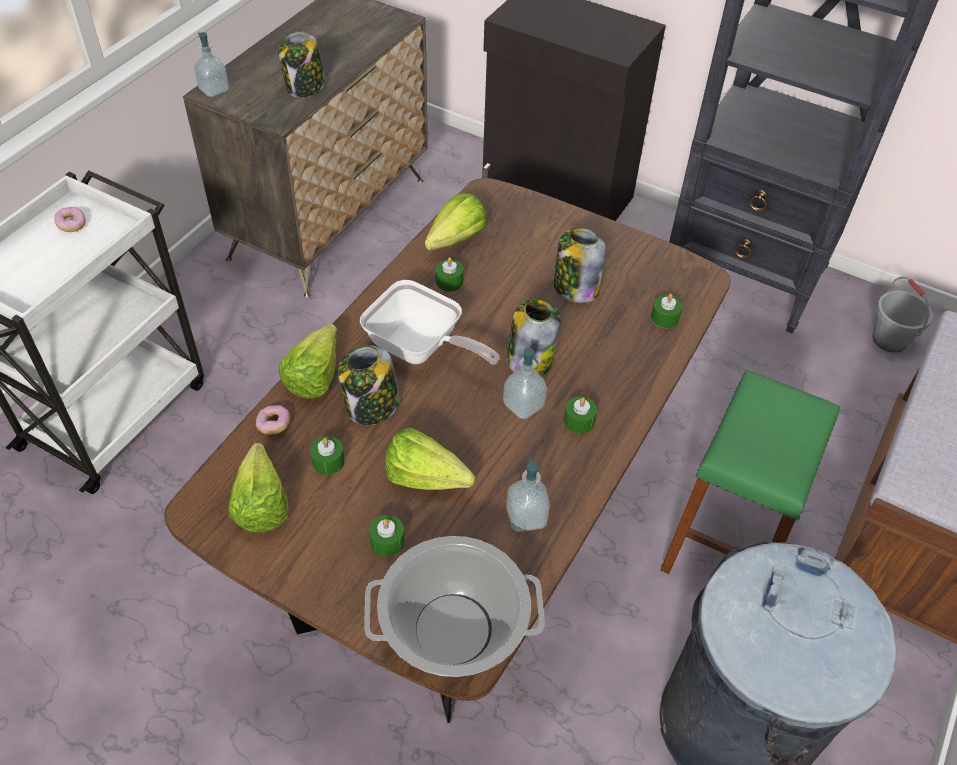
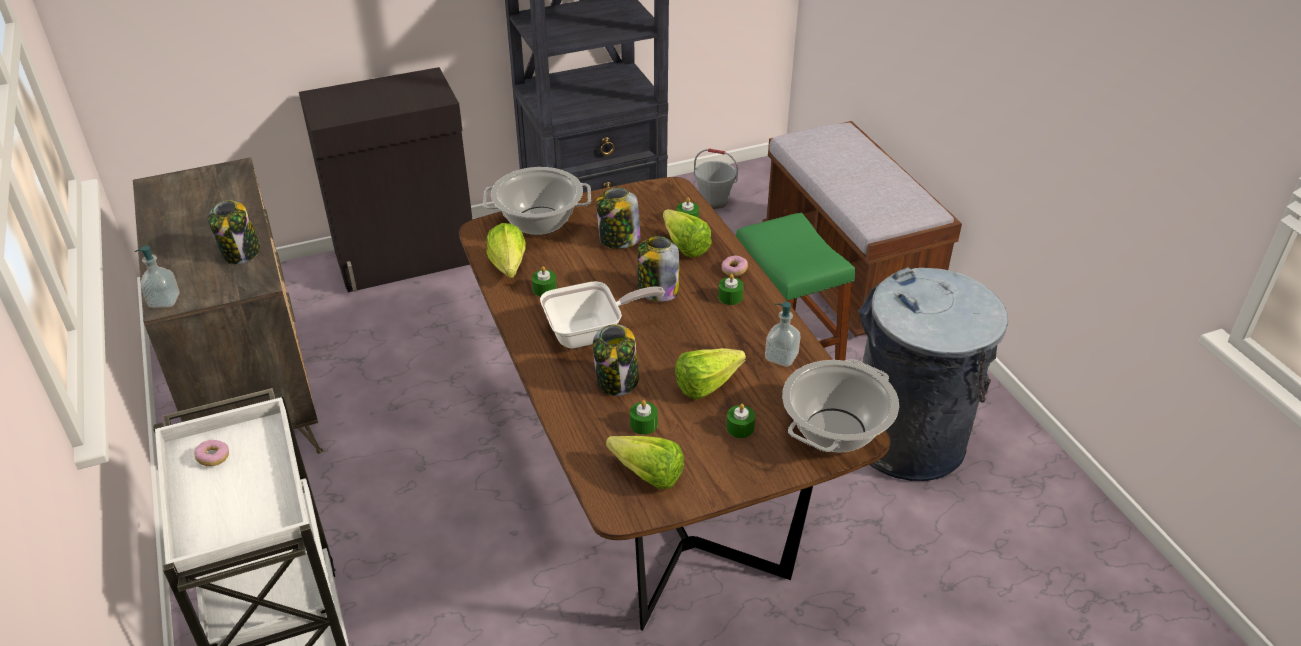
camera: 50 degrees left, 10 degrees down
donut [256,405,290,435] -> donut moved to [722,256,748,276]
lettuce [279,324,337,399] -> lettuce moved to [663,209,712,258]
soap dispenser [503,348,547,419] -> none
none -> cooking pot [483,167,591,235]

